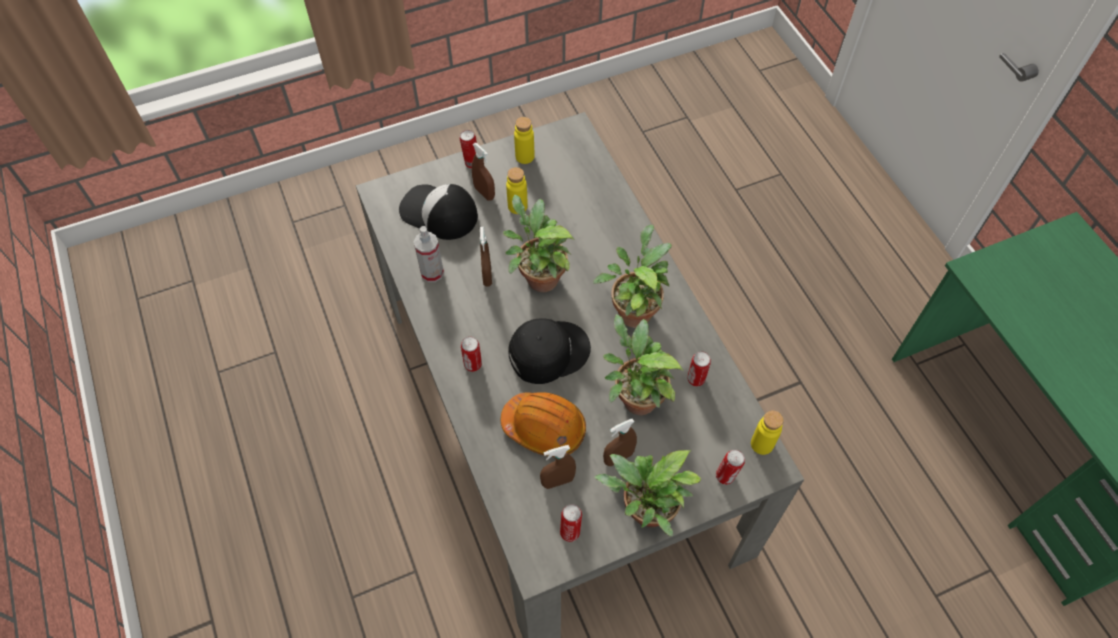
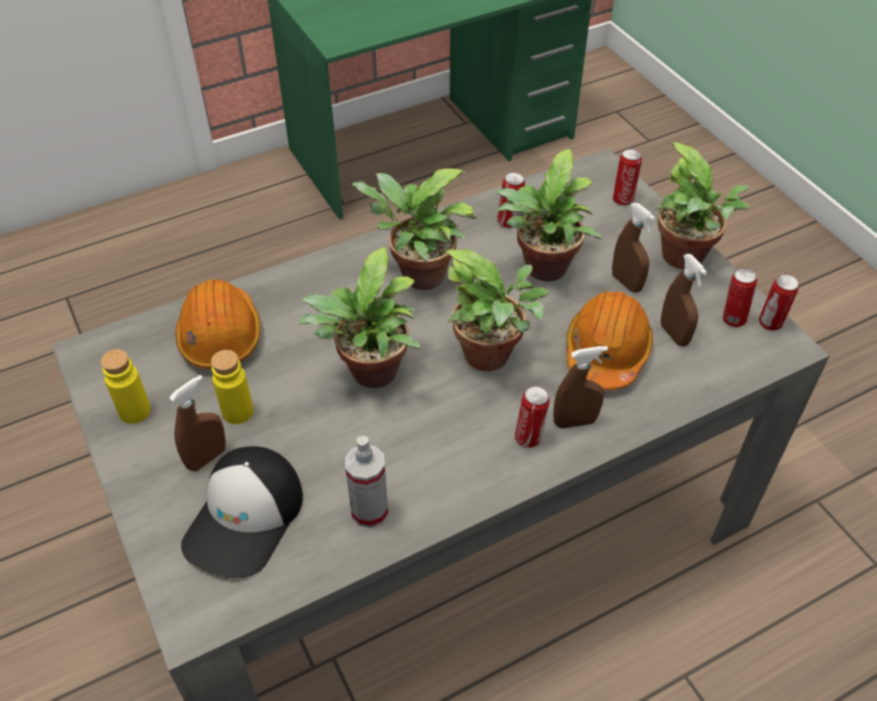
camera: 95 degrees left, 10 degrees down
can [460,130,477,169] -> can moved to [759,274,799,331]
brown spray bottle [480,227,492,287] -> brown spray bottle moved to [553,346,608,429]
black cap [508,319,591,384] -> potted plant [443,249,549,371]
yellow bottle [751,410,784,455] -> none
none -> orange hard hat [175,280,260,369]

